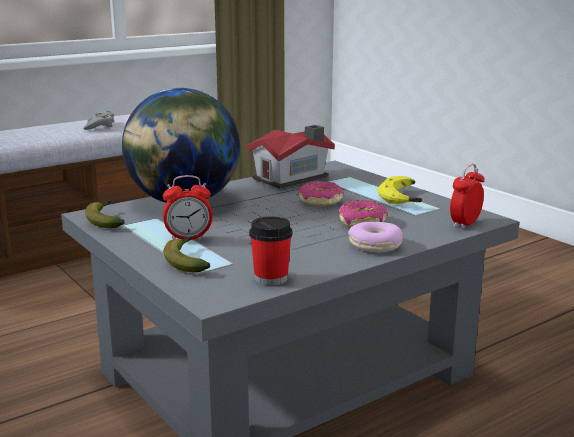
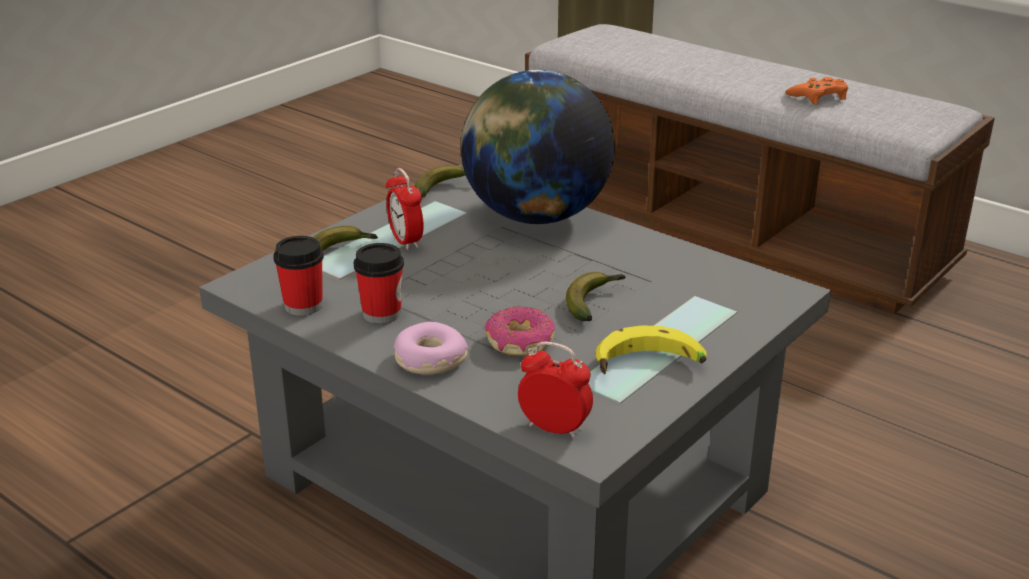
camera: 75 degrees right, 10 degrees up
grey game controller [83,110,115,130] -> orange game controller [785,77,848,104]
toy house [246,125,335,189] -> none
donut [298,181,344,206] -> banana [566,272,625,321]
none -> cup [354,243,404,324]

